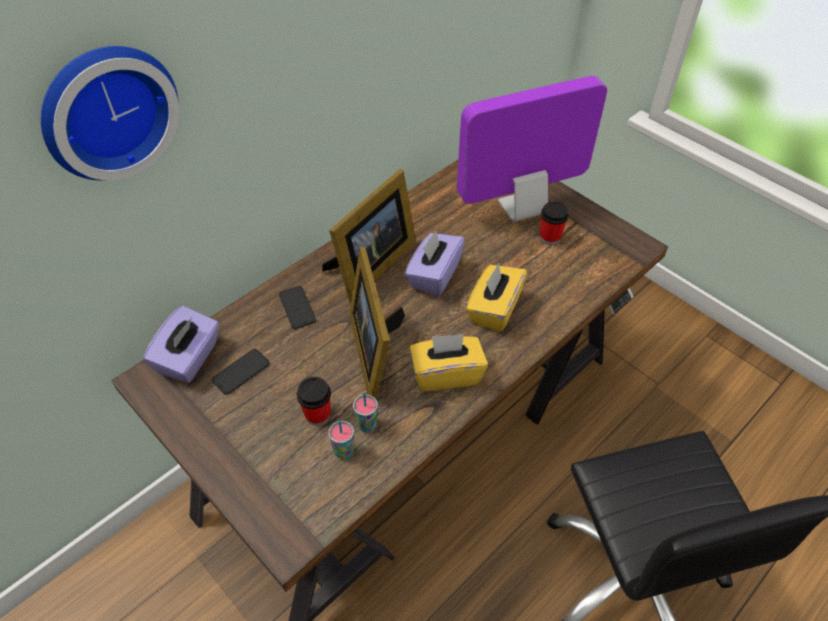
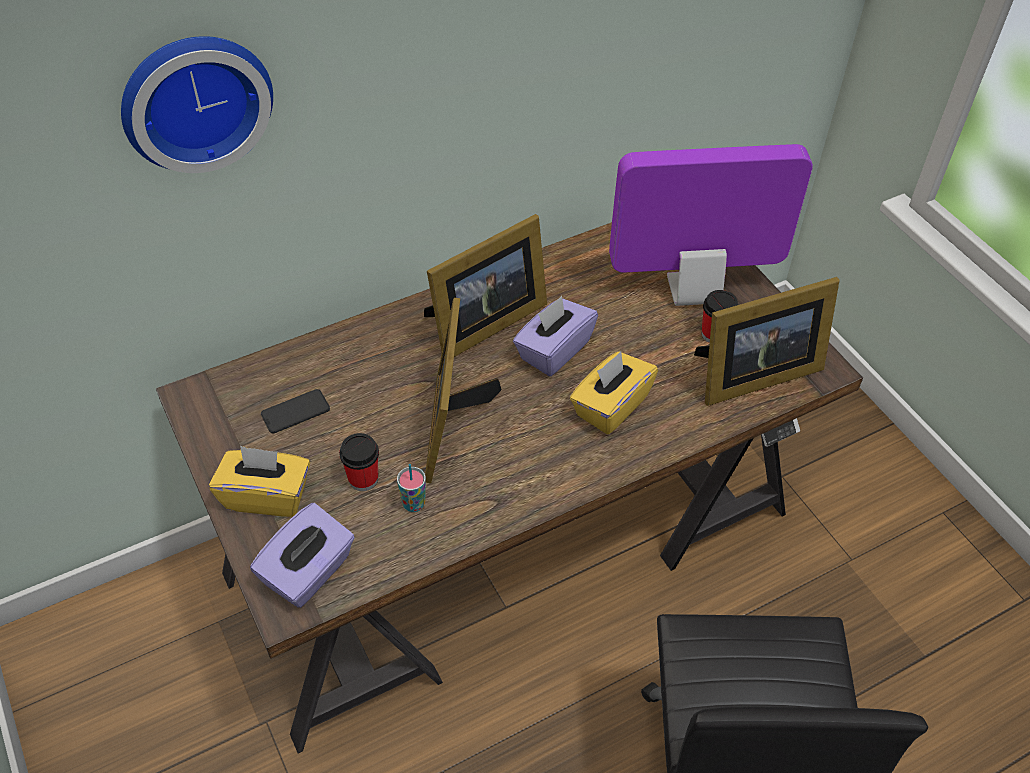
camera: 15 degrees right, 0 degrees up
purple tissue box [143,306,219,383] -> purple tissue box moved to [250,503,355,608]
phone [279,286,316,329] -> none
cup [328,420,354,459] -> none
yellow tissue box [409,334,488,392] -> yellow tissue box moved to [209,446,310,517]
none -> picture frame [694,277,840,406]

